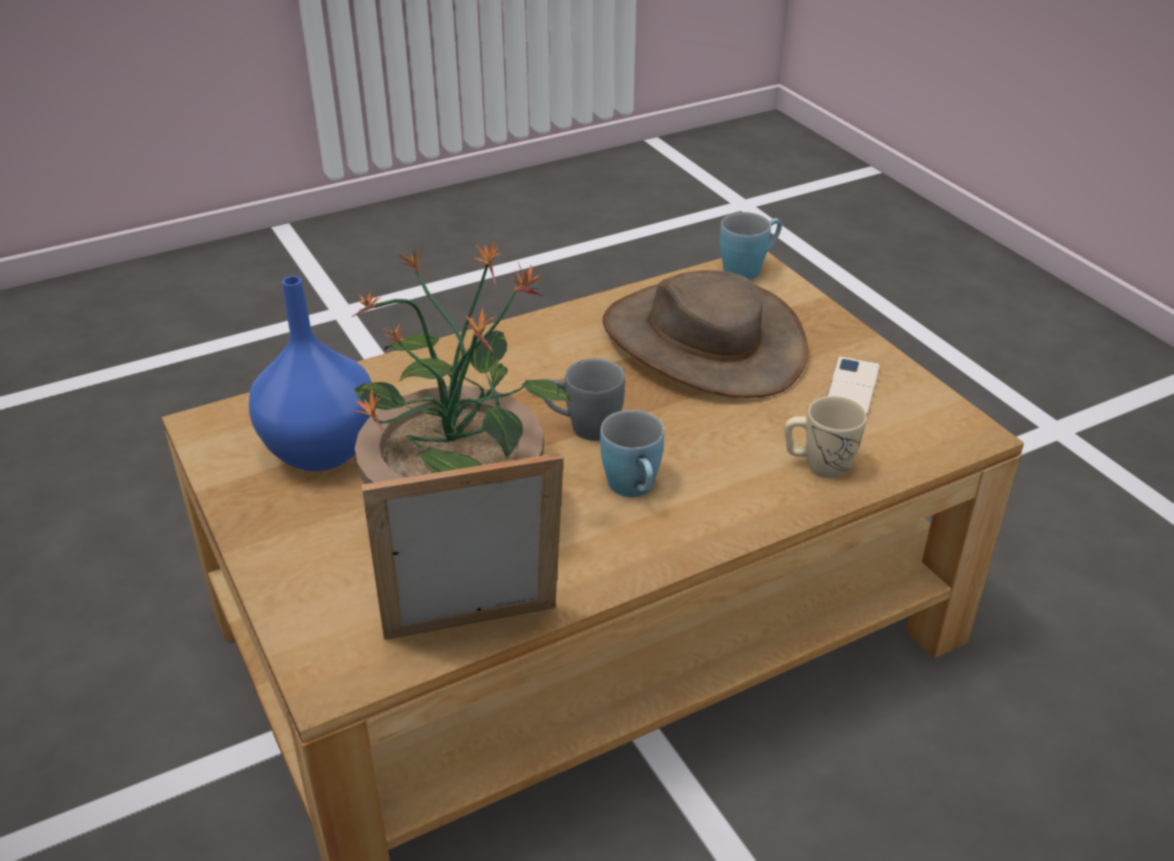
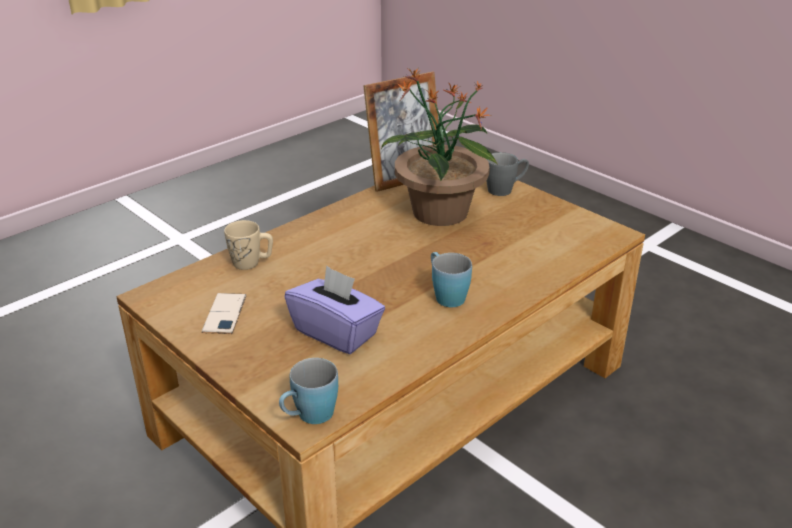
camera: 165 degrees right, 5 degrees down
blue vase [249,276,376,471] -> none
grey mug [543,358,625,441] -> grey mug moved to [486,152,529,196]
blue mug [600,410,664,497] -> blue mug moved to [431,252,472,307]
brown hat [603,270,808,398] -> purple tissue box [284,265,385,354]

